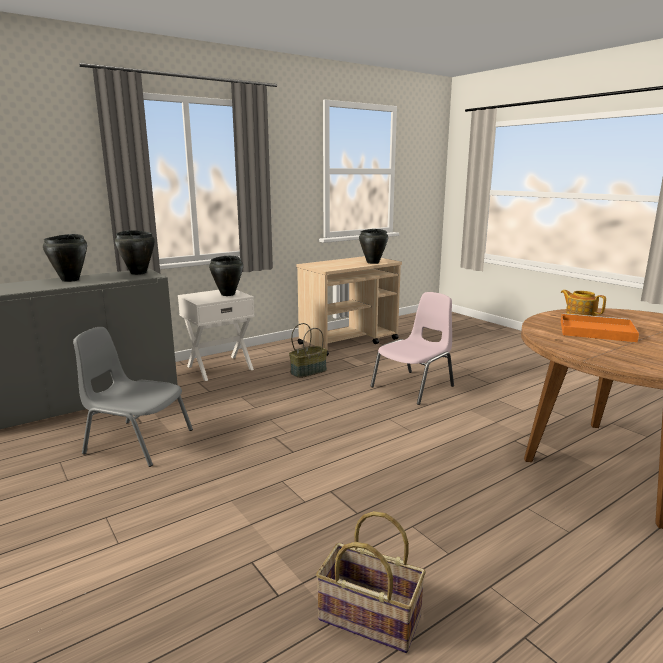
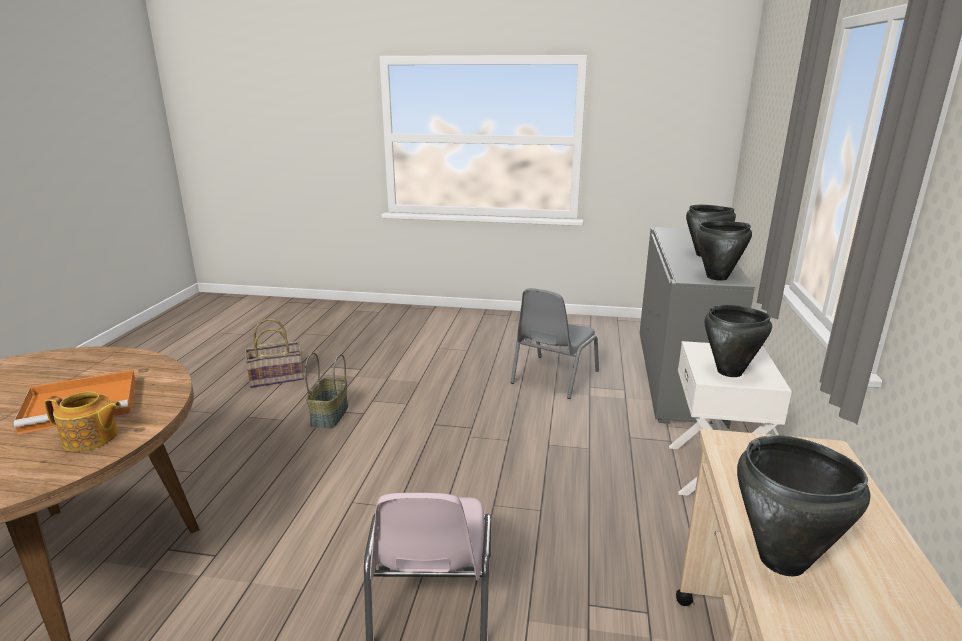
camera: 135 degrees right, 5 degrees up
grey chair [73,327,193,467] -> grey chair turned 150 degrees clockwise [510,288,599,399]
basket [289,323,327,378] -> basket moved to [305,353,348,429]

